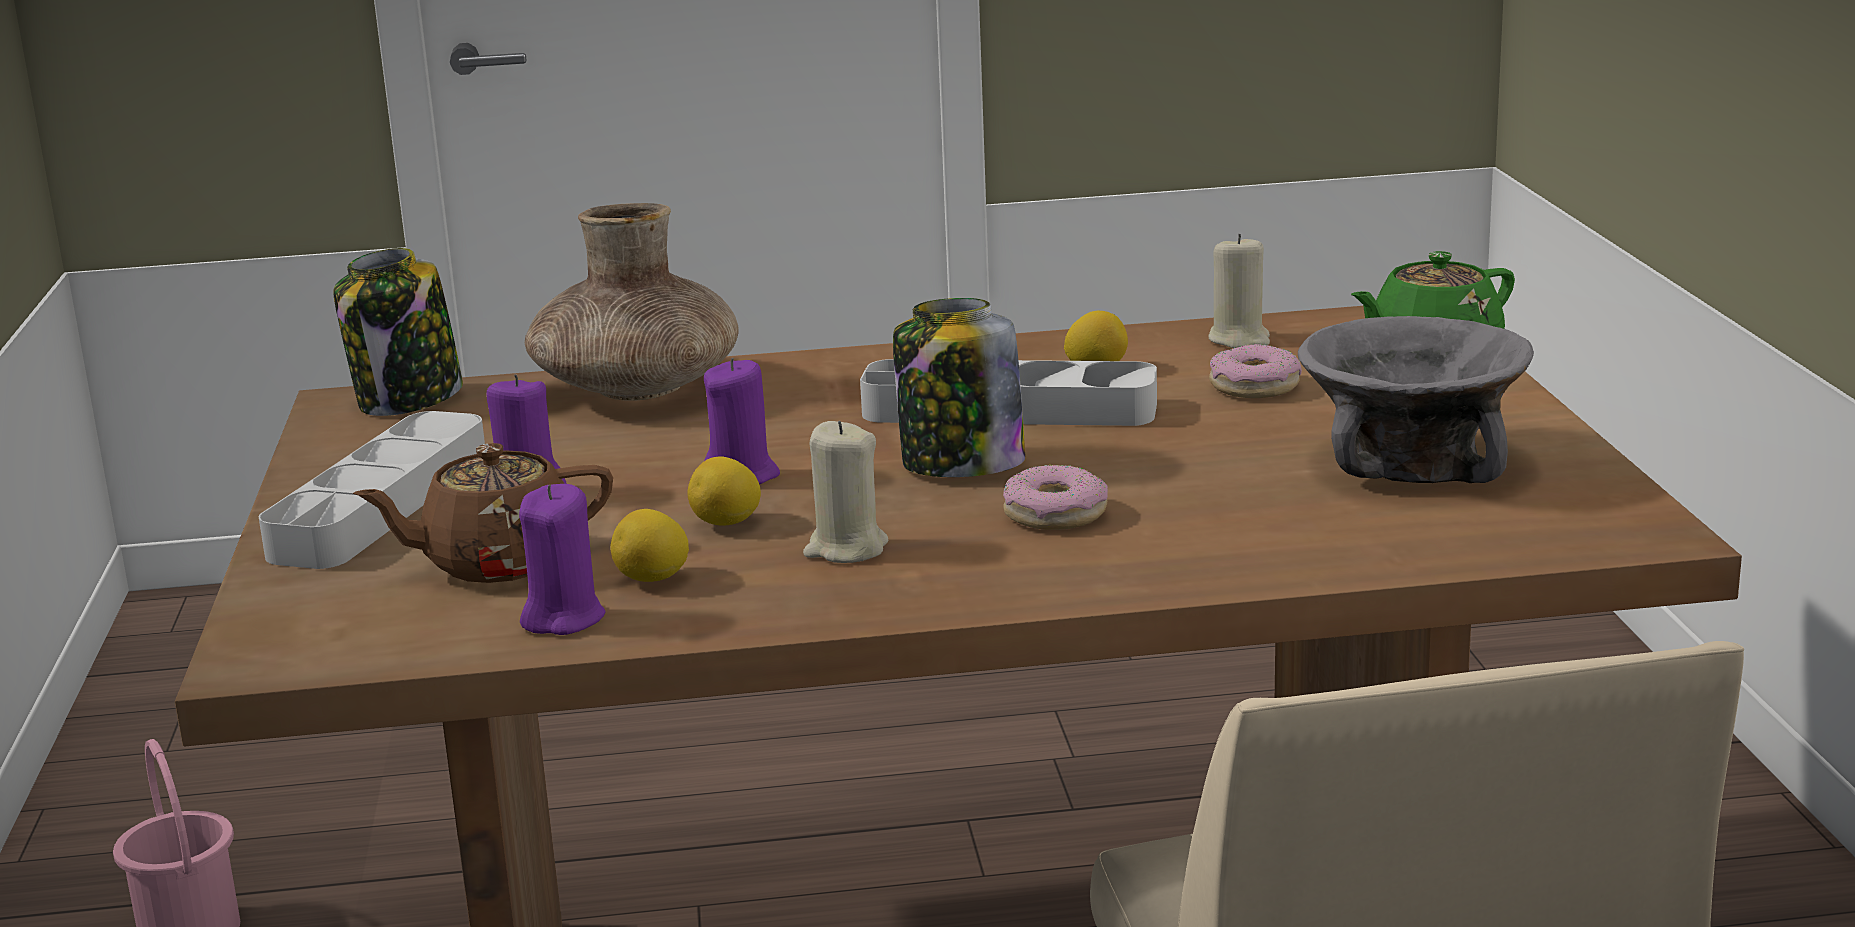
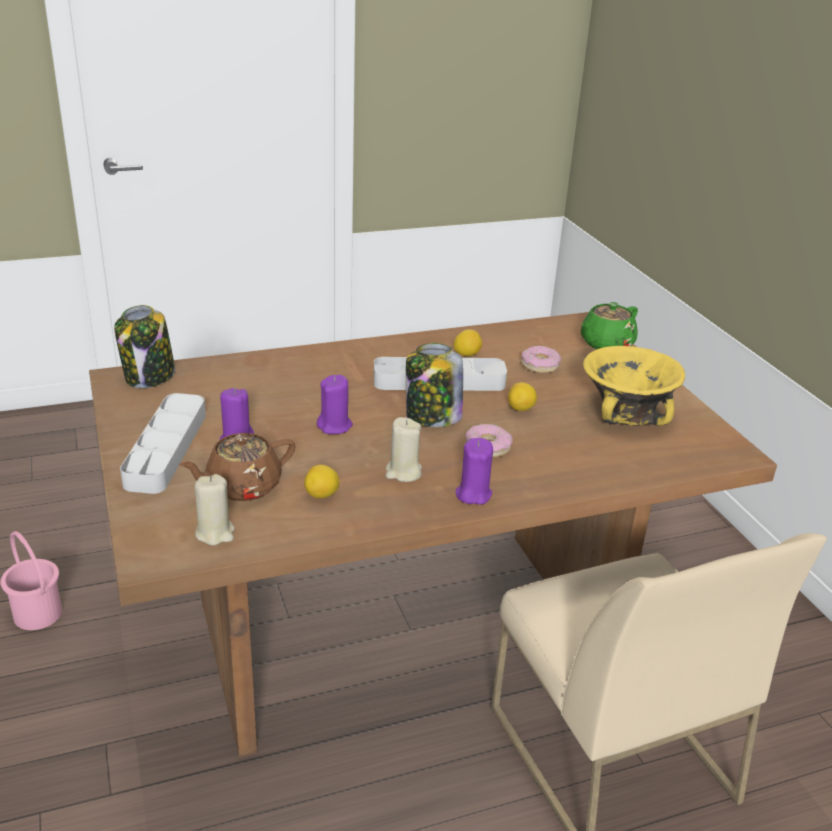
camera: 15 degrees left, 10 degrees up
purple candle [519,484,606,635] -> purple candle moved to [456,438,493,505]
brown vase [525,203,739,400] -> none
lemon [687,456,761,526] -> lemon moved to [508,382,537,411]
beige candle [1209,234,1270,348] -> beige candle moved to [195,474,235,546]
grey bowl [1298,316,1534,483] -> yellow bowl [583,346,685,426]

